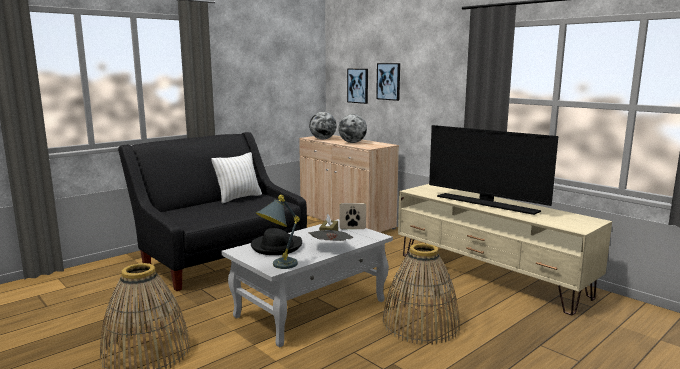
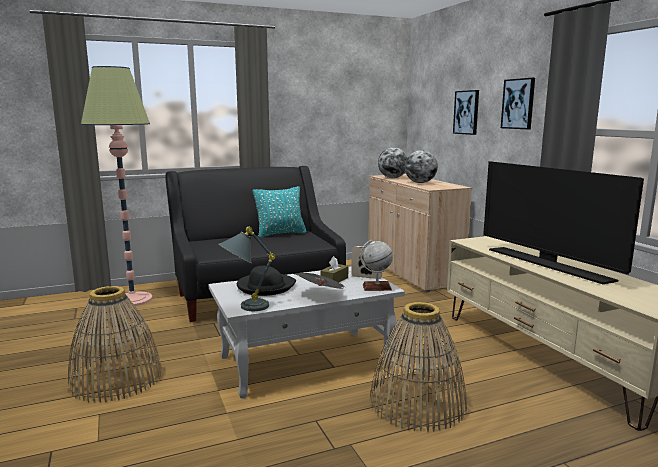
camera: 20 degrees right, 0 degrees up
white pillow [211,152,262,204] -> turquoise pillow [253,186,306,238]
picture [347,69,368,104] -> picture moved to [501,78,535,129]
none -> floor lamp [81,66,153,307]
none -> globe [360,240,393,291]

